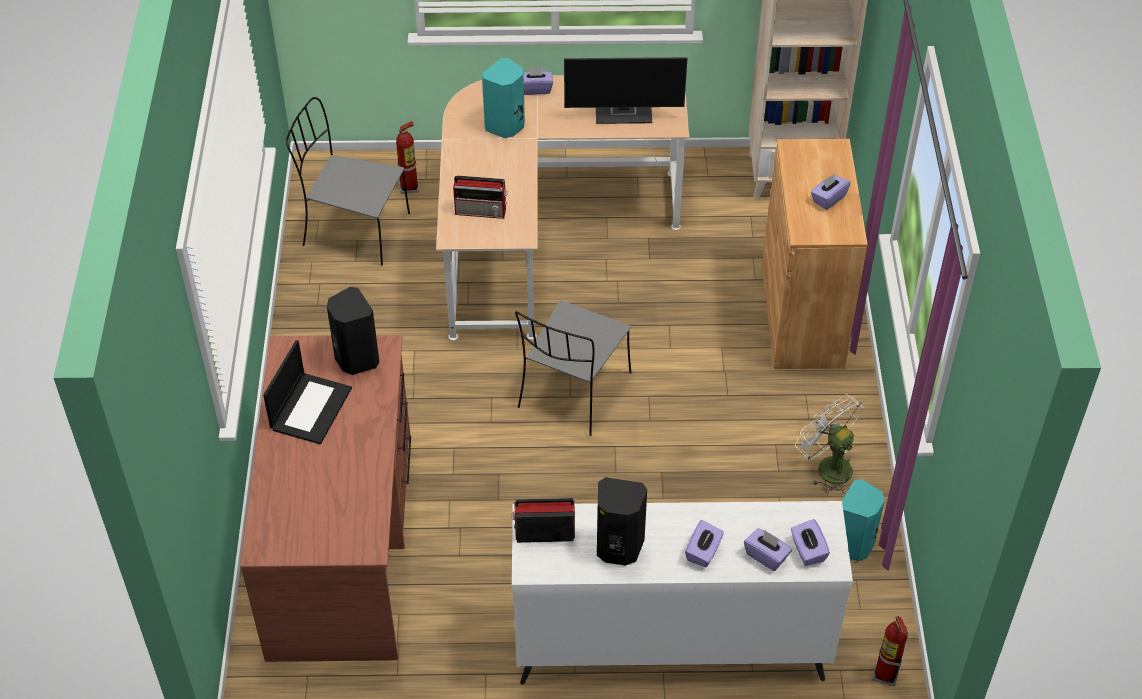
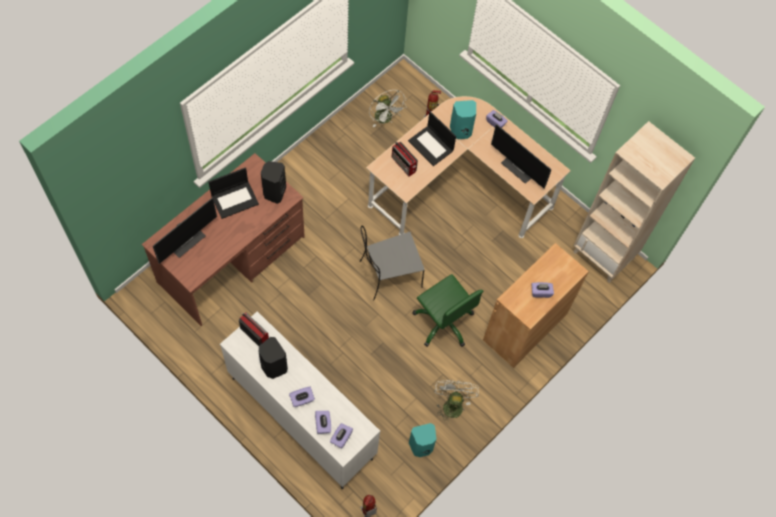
camera: 40 degrees right, 15 degrees up
grey chair [286,97,410,266] -> white fan [369,90,407,127]
none -> monitor [153,197,217,264]
none -> laptop [408,112,456,166]
none -> green office chair [412,274,483,347]

